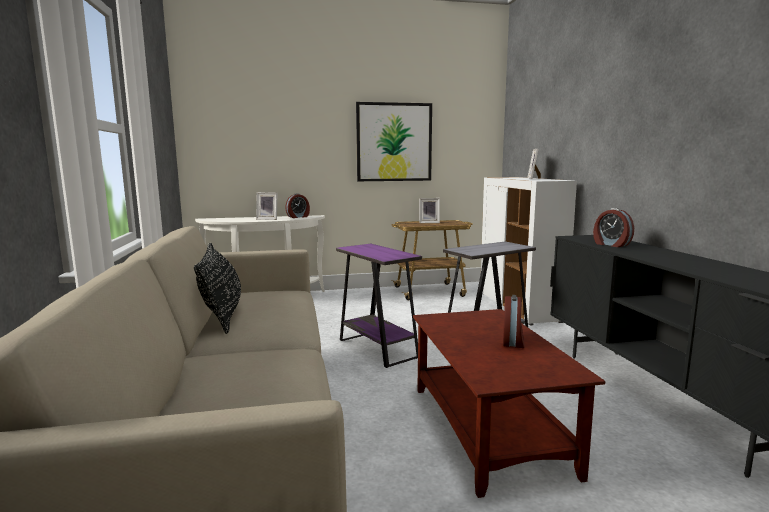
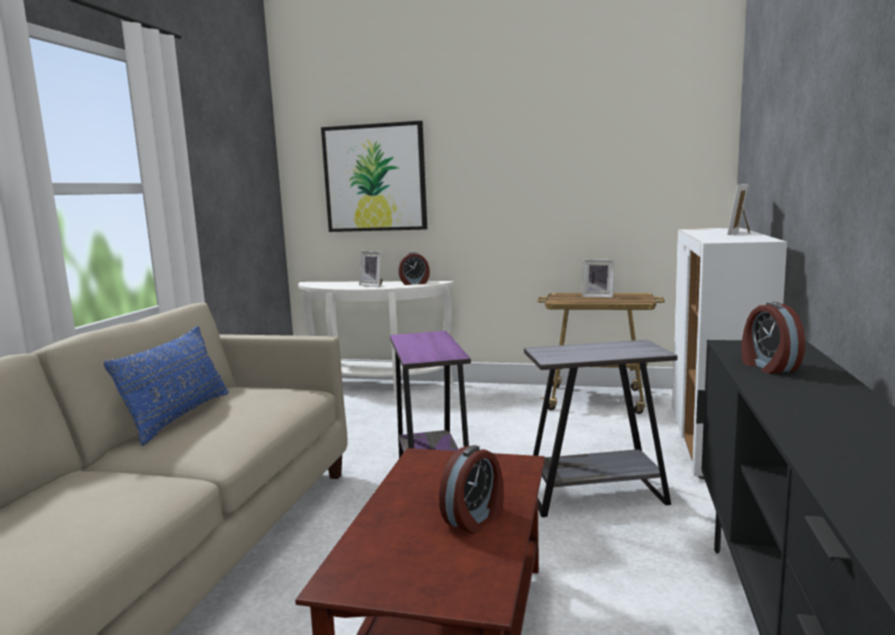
camera: 25 degrees right, 0 degrees up
black pillow [194,243,241,334] -> blue pillow [104,326,229,446]
picture [356,102,432,181] -> picture moved to [321,121,427,232]

